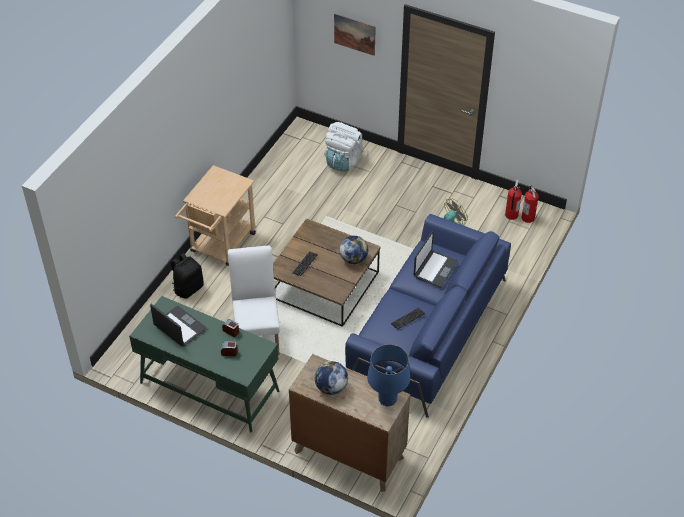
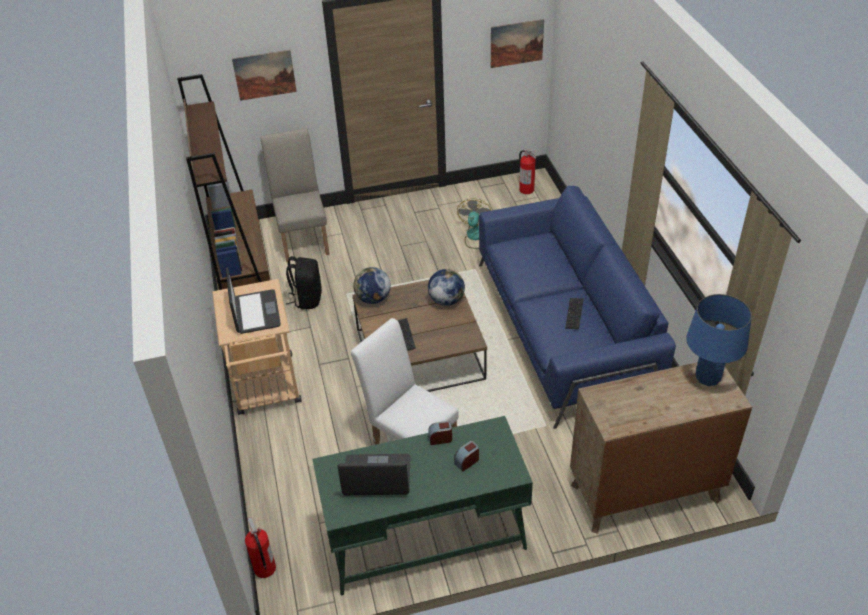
camera: 40 degrees left, 5 degrees down
black backpack [171,253,204,299] -> black backpack moved to [286,256,322,309]
globe [314,361,348,395] -> globe moved to [353,267,391,304]
white backpack [324,122,363,171] -> beige chair [261,128,330,263]
laptop [413,231,458,288] -> laptop moved to [226,267,281,334]
fire extinguisher [505,179,522,220] -> fire extinguisher moved to [245,517,276,578]
none -> brown bookcase [177,74,270,290]
none -> picture [491,19,544,68]

